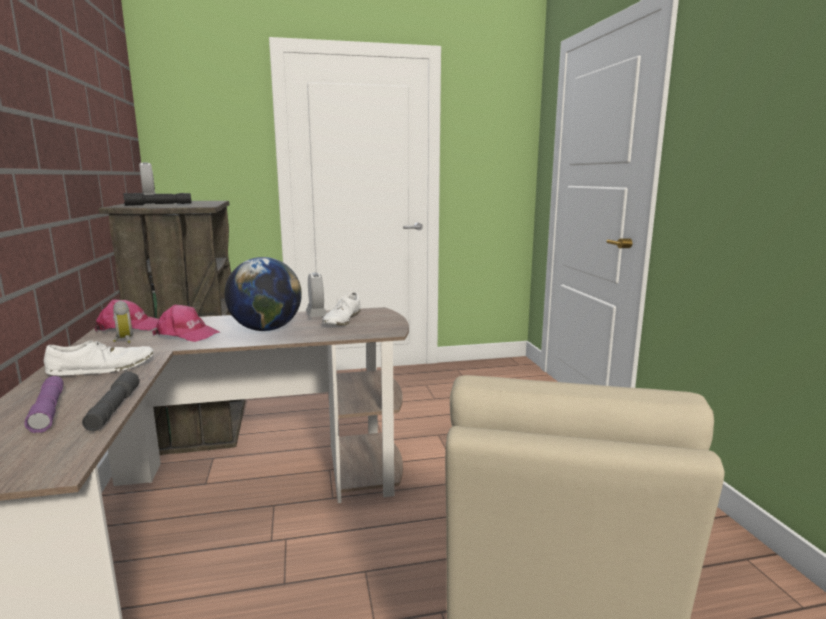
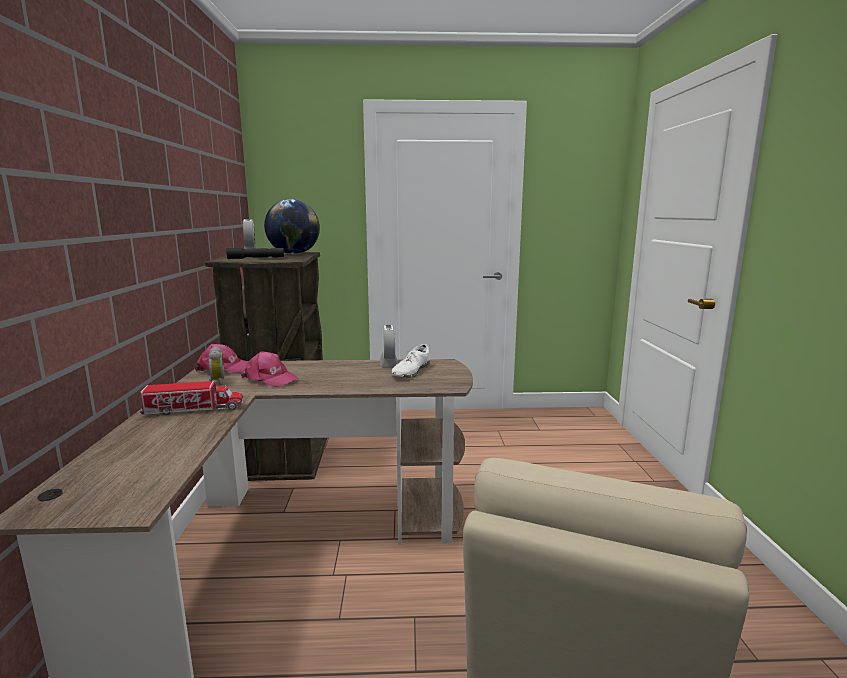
camera: 10 degrees right, 0 degrees up
purple flashlight [25,376,64,433] -> none
white shoe [44,340,154,376] -> toy truck [140,381,243,415]
grey flashlight [82,371,140,431] -> none
globe [225,257,302,331] -> globe moved to [264,199,320,254]

